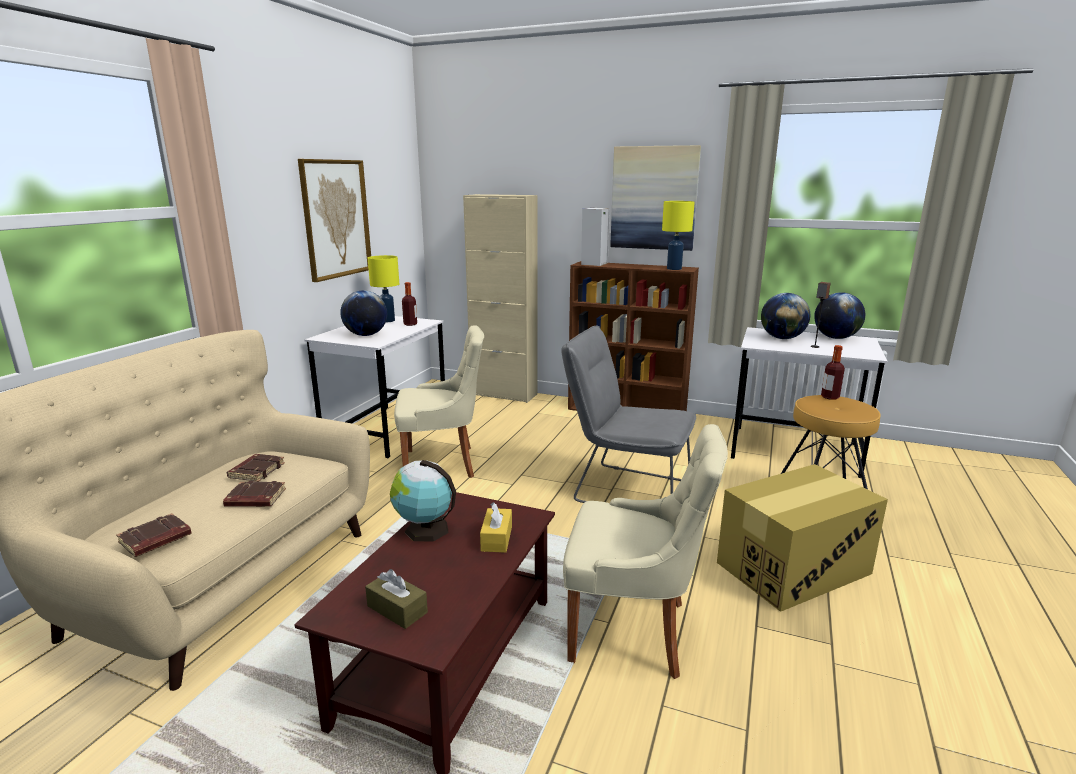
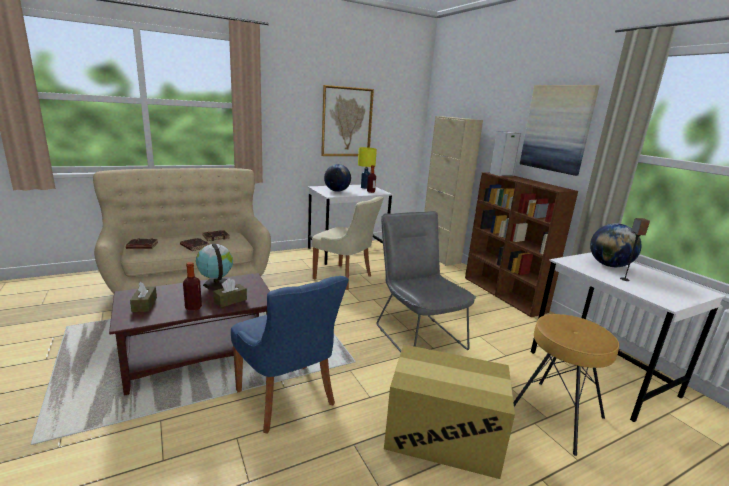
camera: 40 degrees right, 0 degrees up
yellow tissue box [480,502,512,553] -> brown tissue box [213,278,247,308]
beige chair [563,424,728,679] -> blue chair [231,276,349,434]
yellow table lamp [662,201,695,270] -> none
globe [814,292,865,339] -> none
bottle [821,345,845,400] -> bottle moved to [183,262,202,311]

